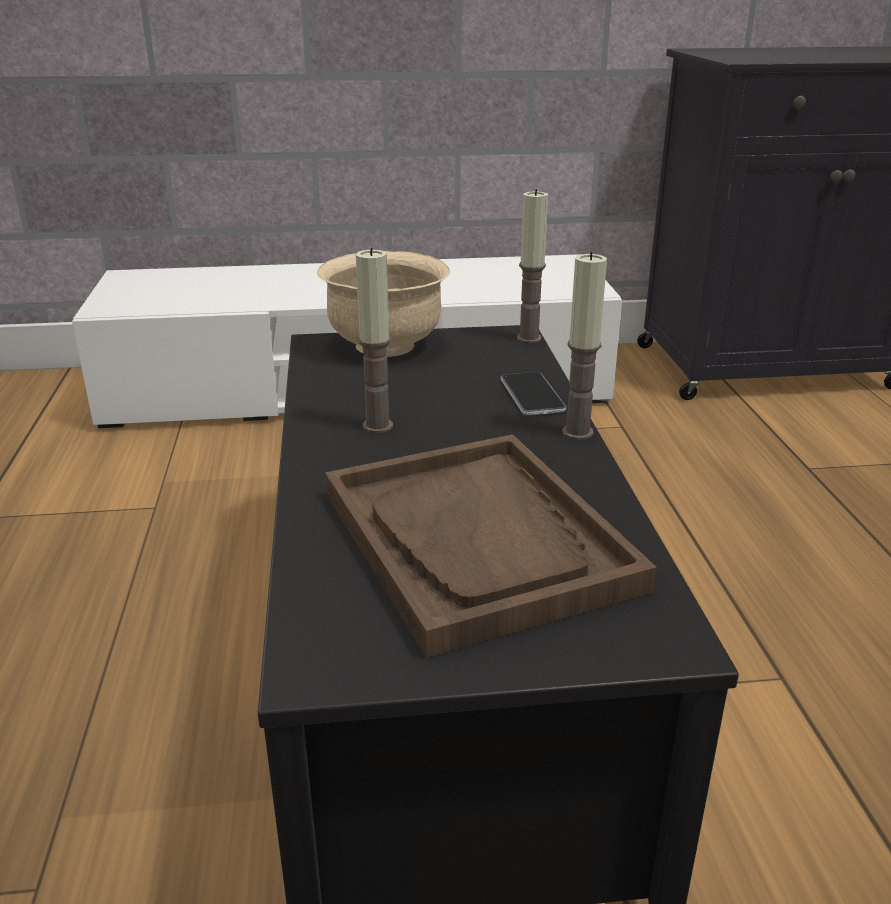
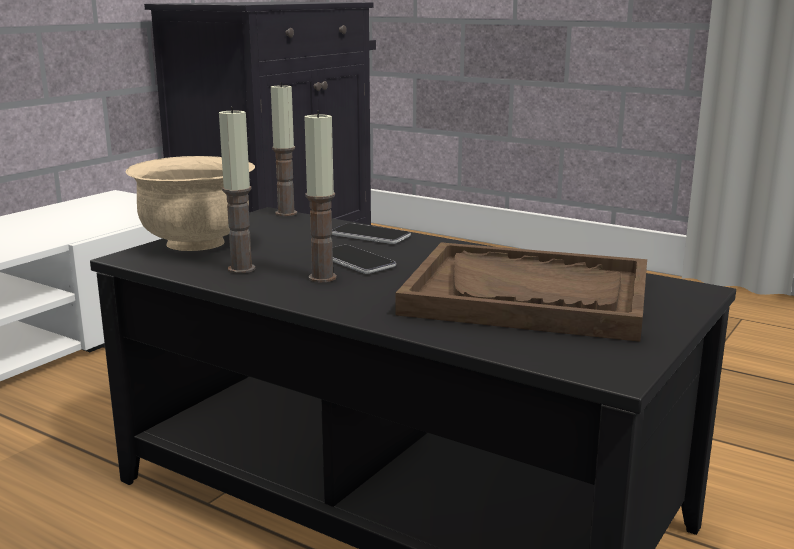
camera: 50 degrees left, 10 degrees down
candle [562,252,607,440] -> candle moved to [219,107,255,273]
none -> phone [333,245,396,274]

